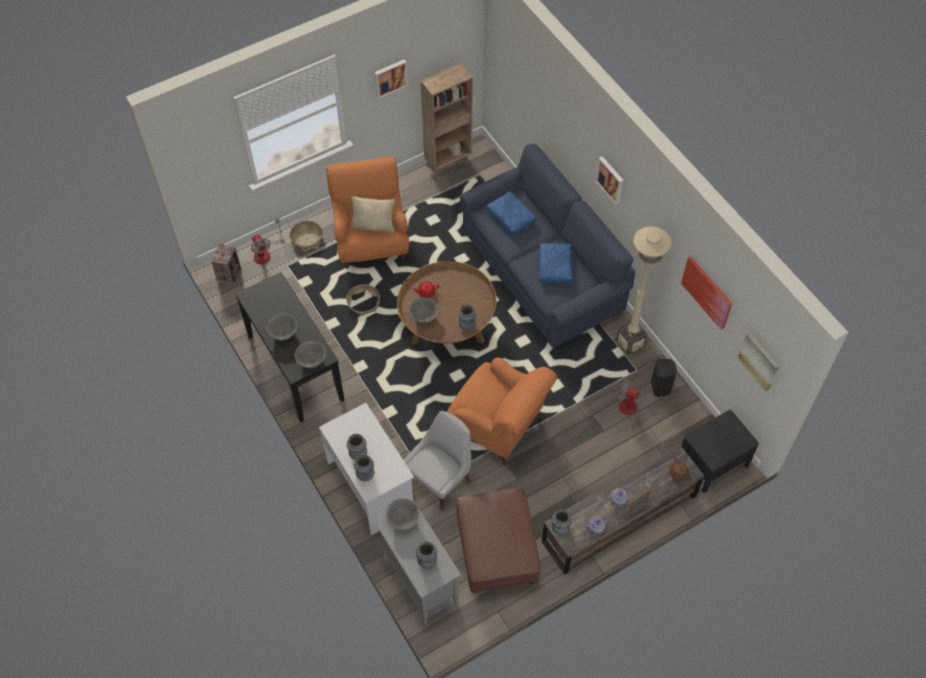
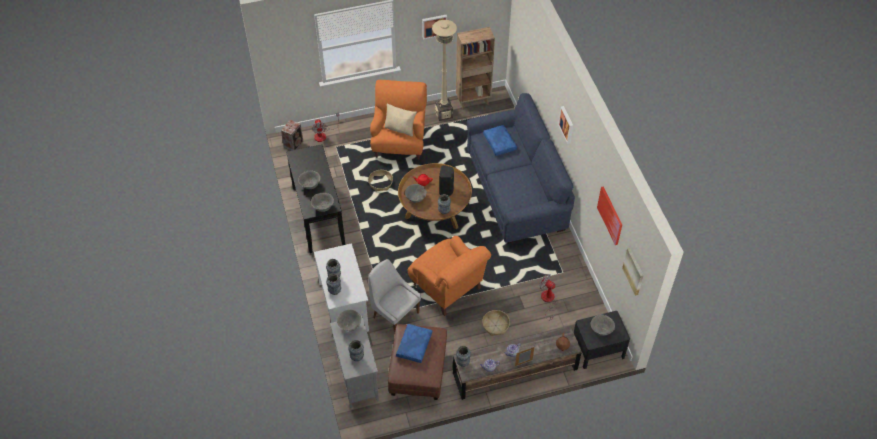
camera: 15 degrees right, 5 degrees down
basket [290,220,322,250] -> basket moved to [482,310,510,336]
white chair [403,411,471,510] -> white chair turned 105 degrees counterclockwise [368,259,421,335]
blue pillow [539,243,572,283] -> blue pillow moved to [396,324,432,363]
beige floor lamp [616,226,672,355] -> beige floor lamp moved to [432,20,457,121]
black speaker [651,359,677,397] -> black speaker moved to [439,165,454,196]
none -> grey bowl [590,314,615,336]

